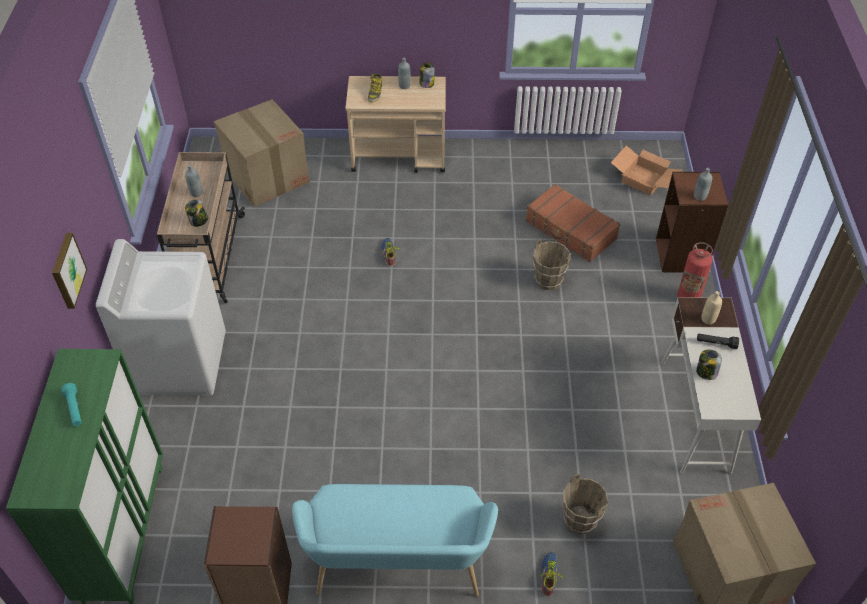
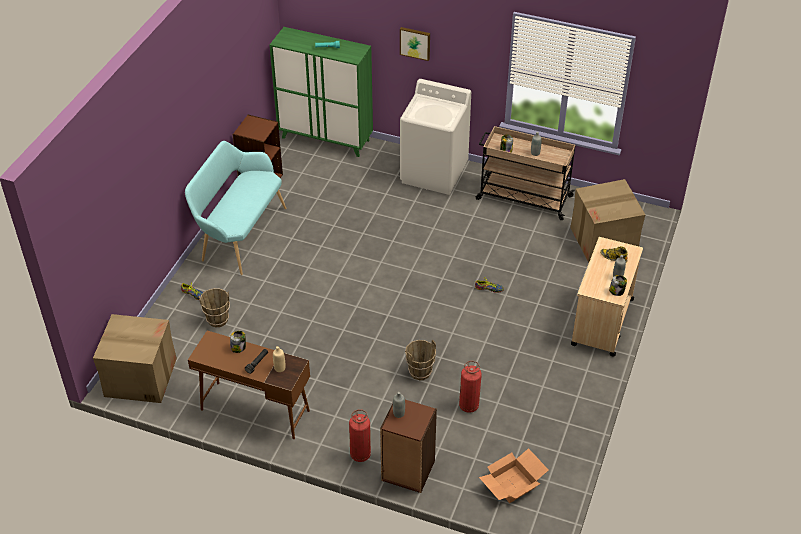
camera: 110 degrees right, 5 degrees down
brown suitcase [525,184,621,262] -> fire extinguisher [459,361,482,413]
white desk [661,297,761,474] -> brown desk [188,330,310,439]

